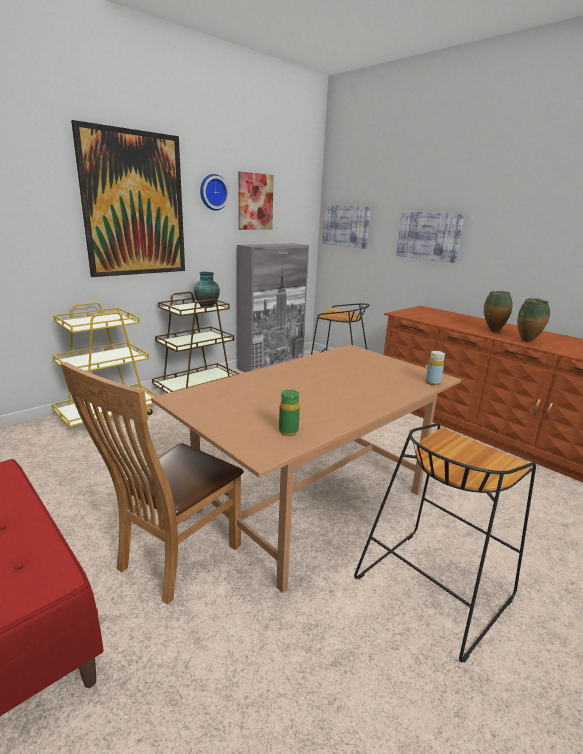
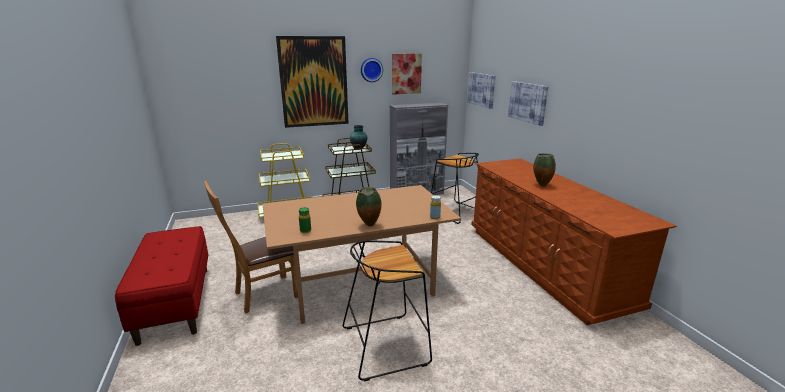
camera: 25 degrees right, 0 degrees up
vase [517,298,550,342] -> vase moved to [356,187,381,226]

